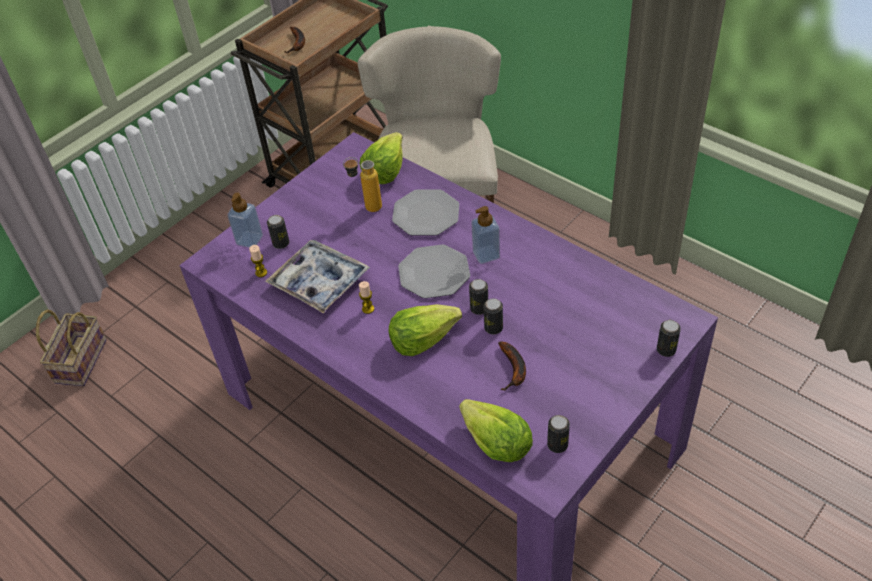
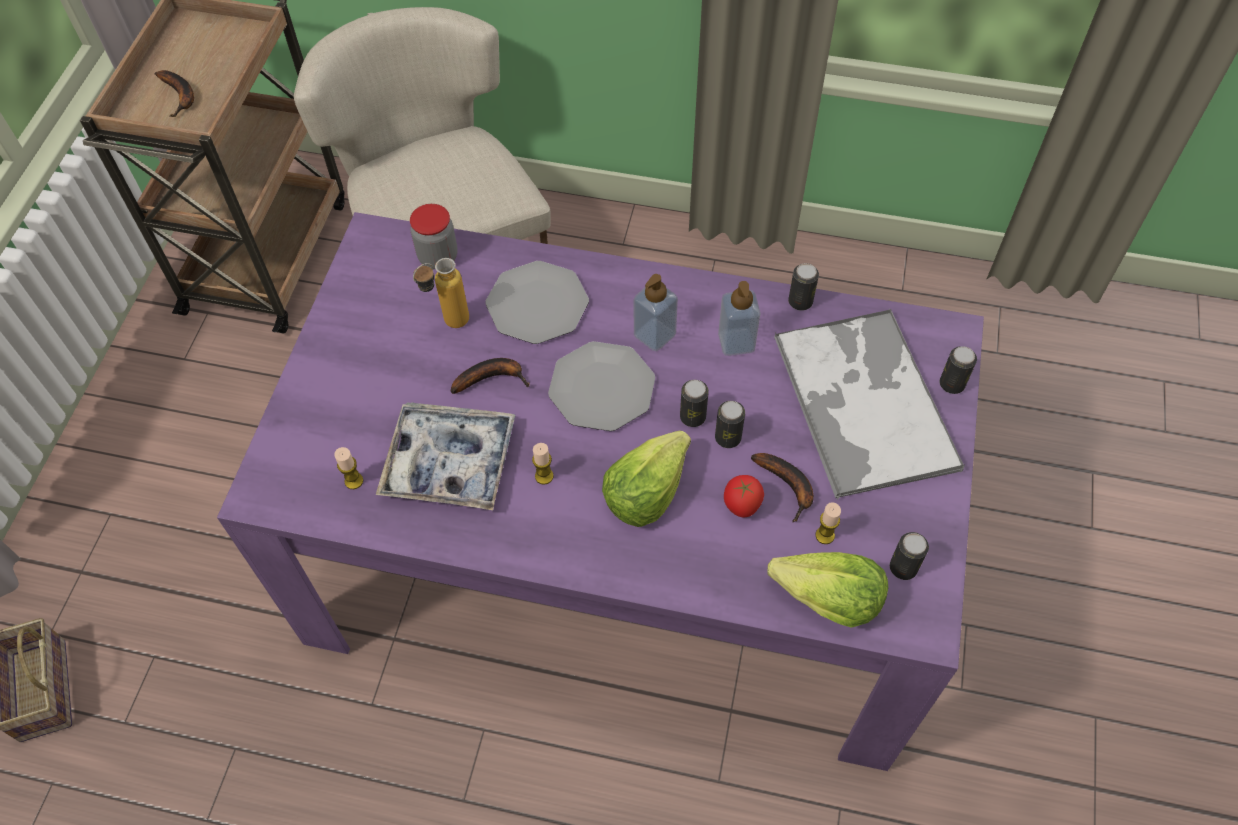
camera: 30 degrees left, 10 degrees up
soap dispenser [227,193,263,248] -> soap dispenser moved to [718,281,761,356]
can [267,215,289,249] -> can moved to [788,263,819,311]
lettuce [359,132,403,184] -> jar [410,204,458,269]
none -> banana [451,358,530,394]
none -> tomato [724,475,764,517]
none -> tray [774,309,965,500]
none -> candle [815,502,841,544]

